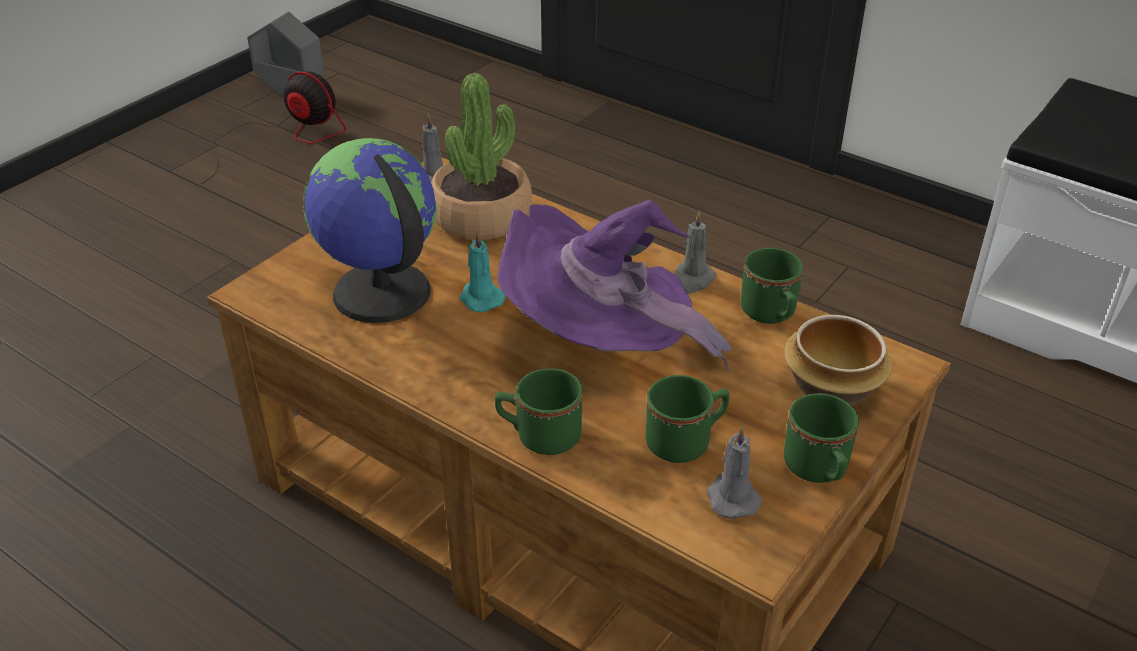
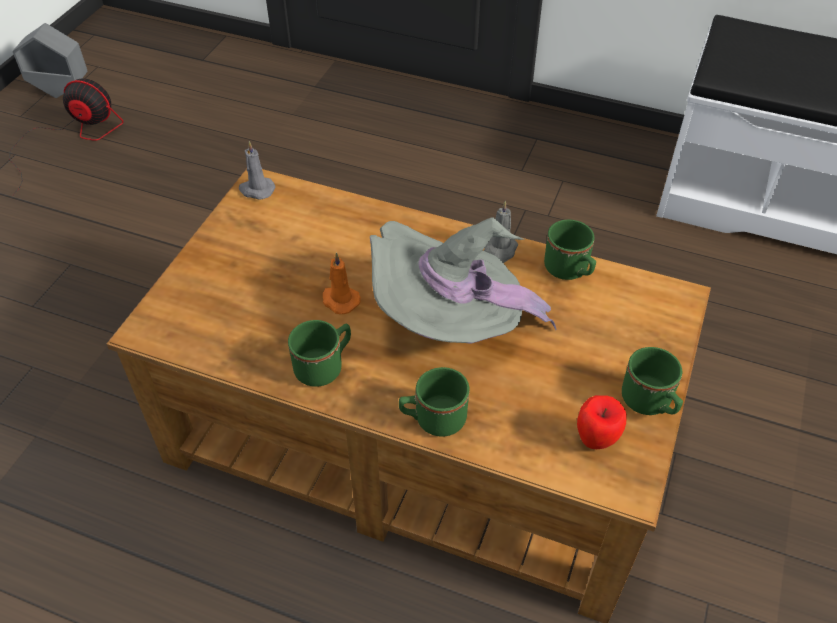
camera: 15 degrees left, 10 degrees up
globe [303,138,437,323] -> none
potted plant [431,73,532,240] -> none
turquoise candle [459,230,505,312] -> orange candle [323,253,361,314]
purple hat [498,200,731,371] -> grey hat [370,217,556,344]
green mug [646,375,729,463] -> green mug moved to [288,320,351,387]
grey candle [707,426,762,519] -> apple [577,395,627,449]
bowl [784,315,892,405] -> none

